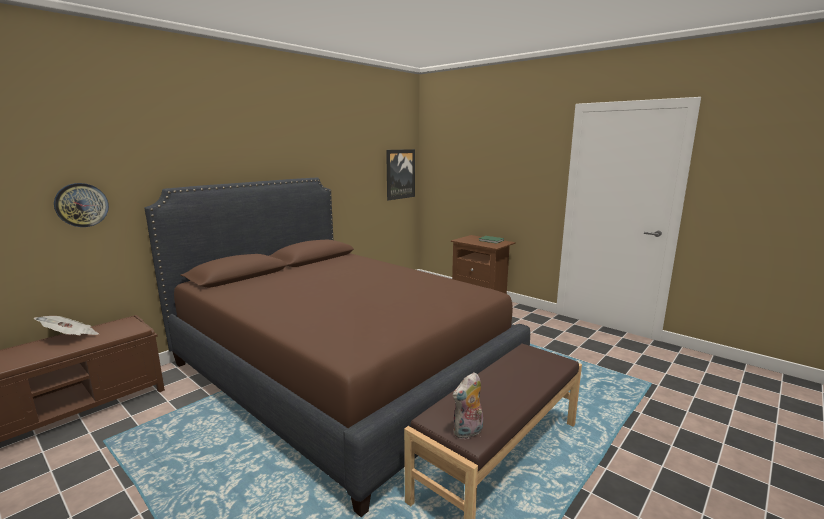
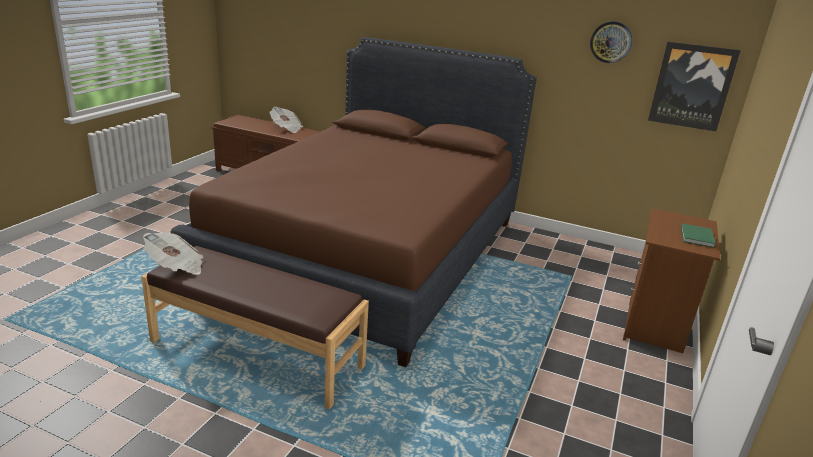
camera: 70 degrees right, 10 degrees up
wall clock [54,183,109,227] -> wall clock moved to [590,21,632,63]
plush toy [453,372,483,440] -> newspaper [143,232,203,275]

